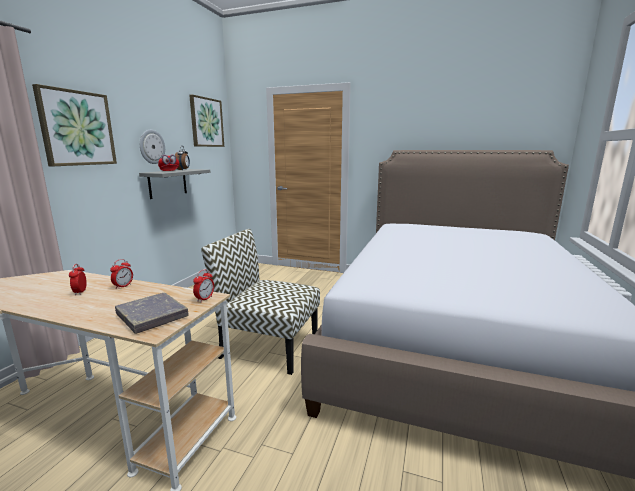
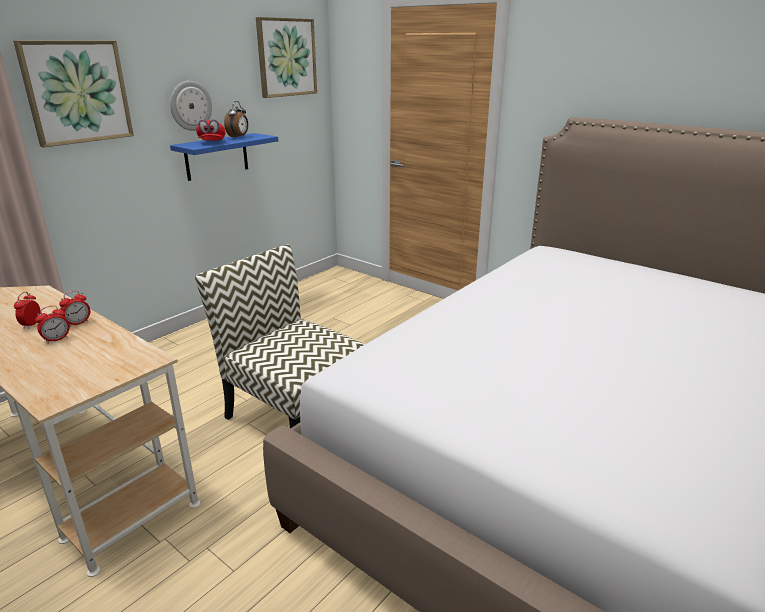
camera: 20 degrees right, 10 degrees up
grey book [115,292,189,334] -> none
grey shelf [139,169,211,199] -> blue shelf [170,133,278,181]
alarm clock [193,269,214,302] -> alarm clock moved to [36,305,70,344]

